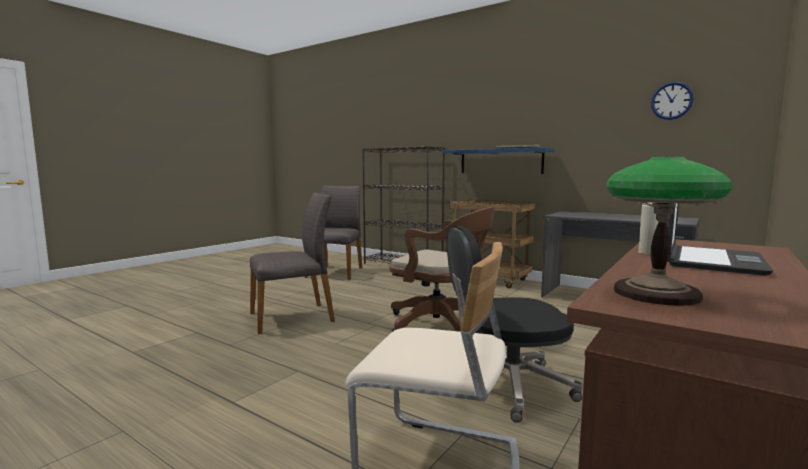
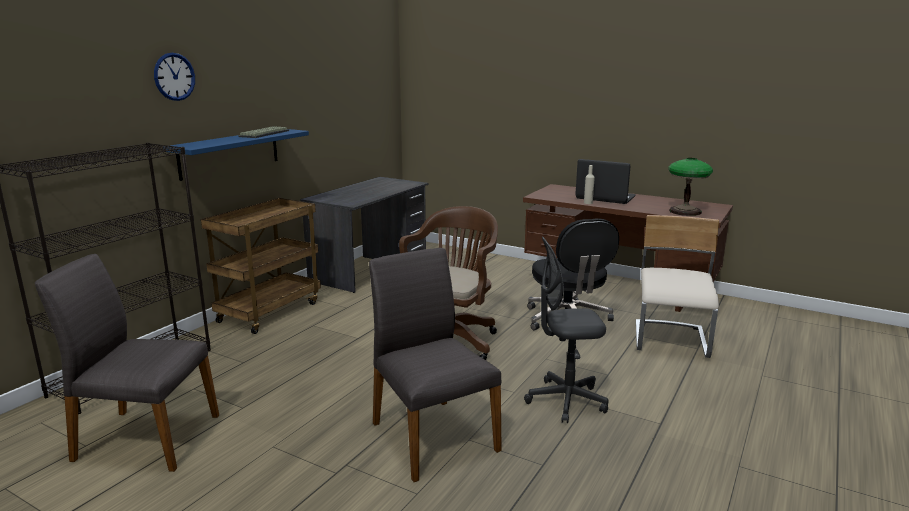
camera: 95 degrees left, 10 degrees up
wall clock [651,82,694,120] -> wall clock moved to [154,53,195,101]
none -> grey office chair [524,236,608,423]

